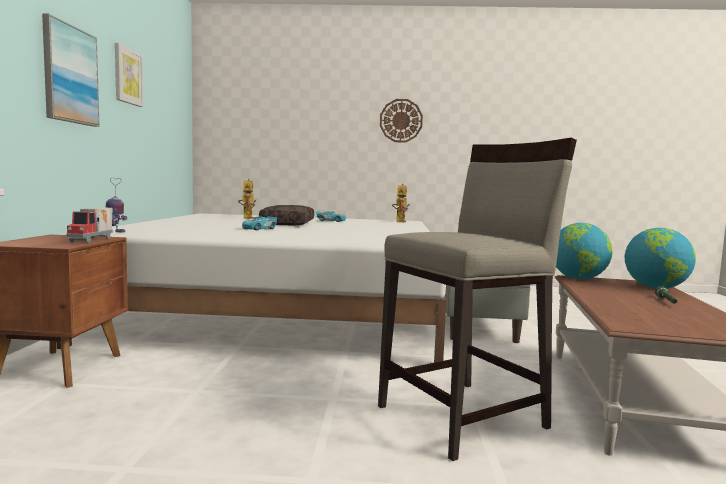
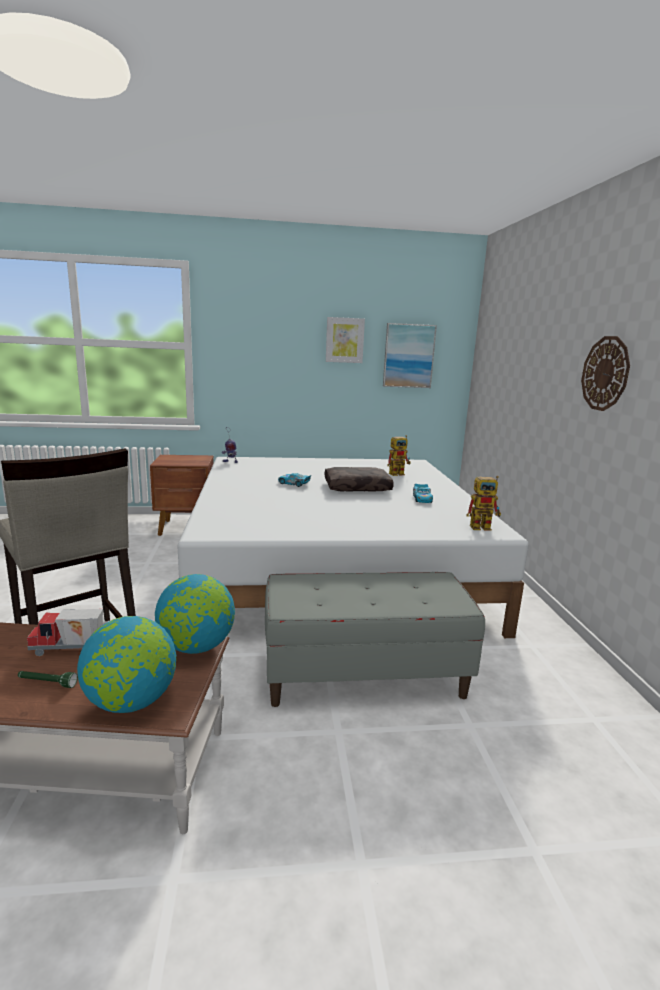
camera: 80 degrees right, 10 degrees up
picture [42,13,99,127] -> picture moved to [383,323,437,388]
toy truck [66,207,113,243] -> toy truck moved to [27,609,103,656]

